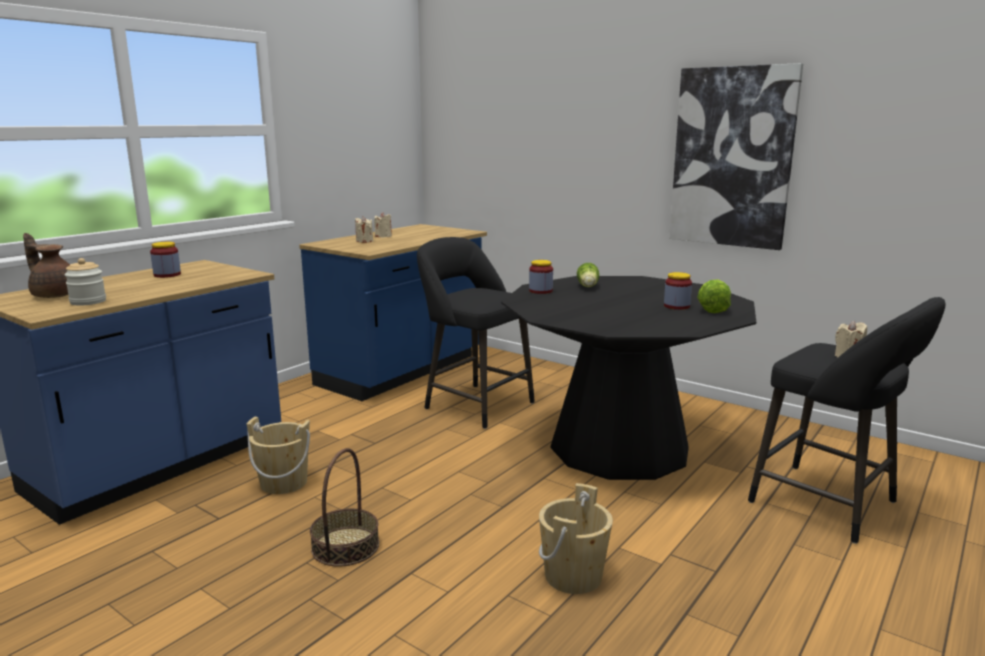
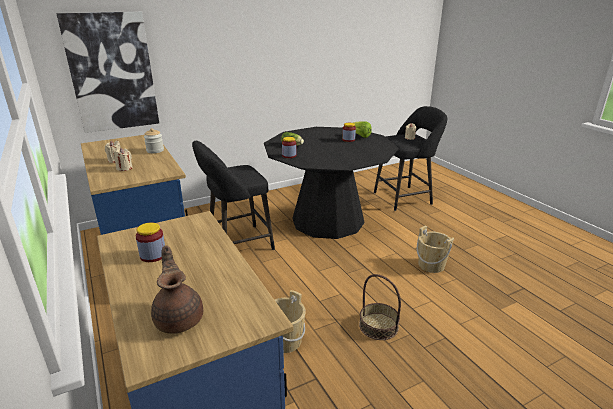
camera: 65 degrees left, 10 degrees up
brown teapot [23,233,70,298] -> brown teapot turned 105 degrees clockwise [151,245,203,334]
jar [64,258,106,306] -> jar moved to [144,128,164,153]
picture [669,63,803,250] -> picture moved to [56,12,159,133]

